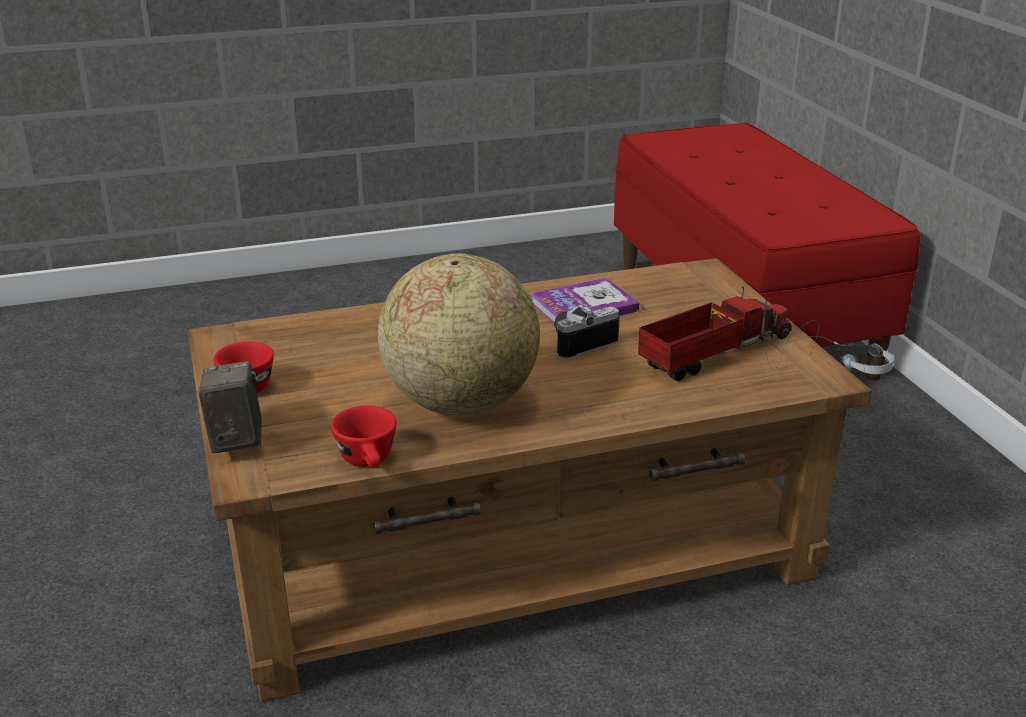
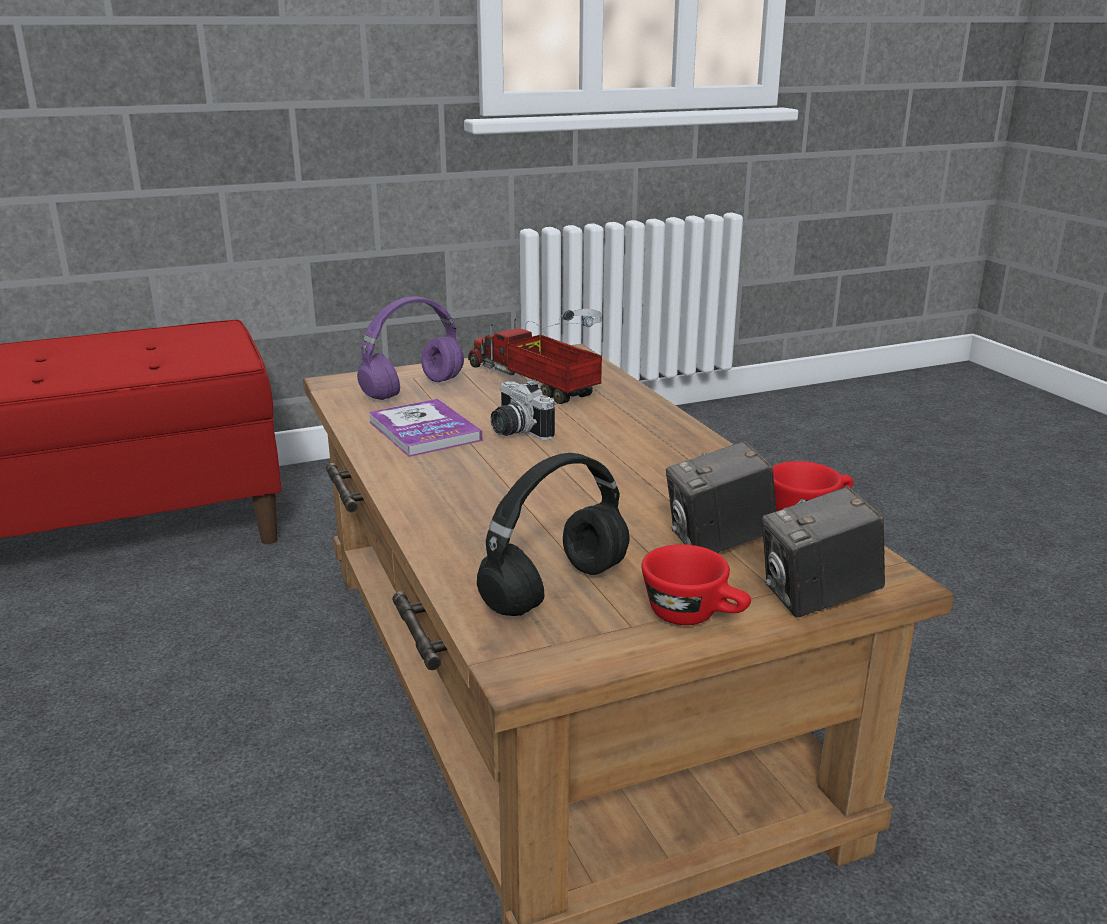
camera: 95 degrees left, 5 degrees down
globe [378,253,540,416] -> none
none -> purple headphones [357,296,464,400]
none -> black headphones [477,453,630,616]
none -> camera [666,441,777,553]

